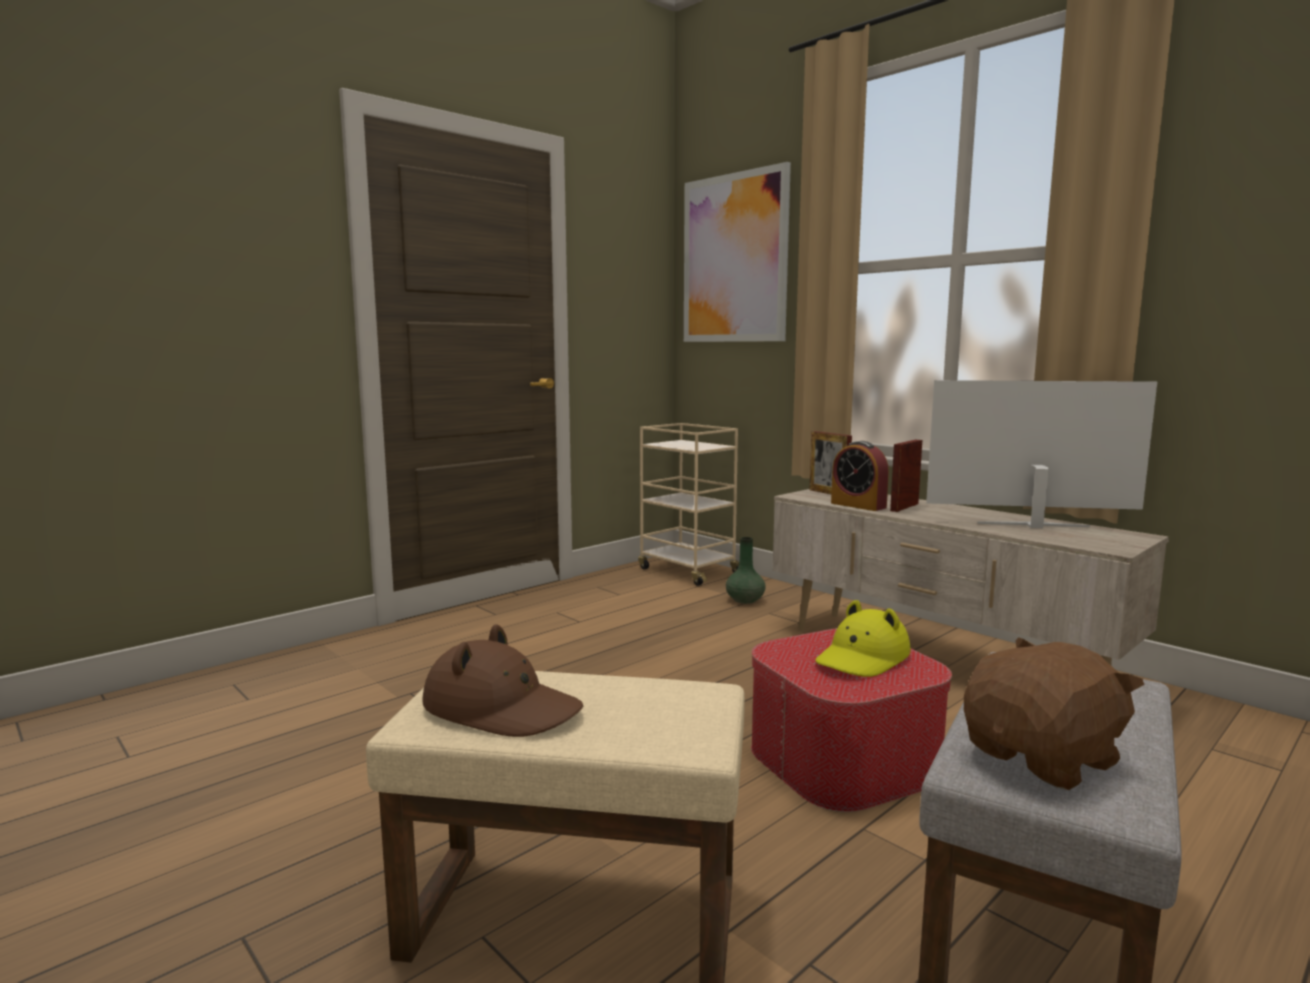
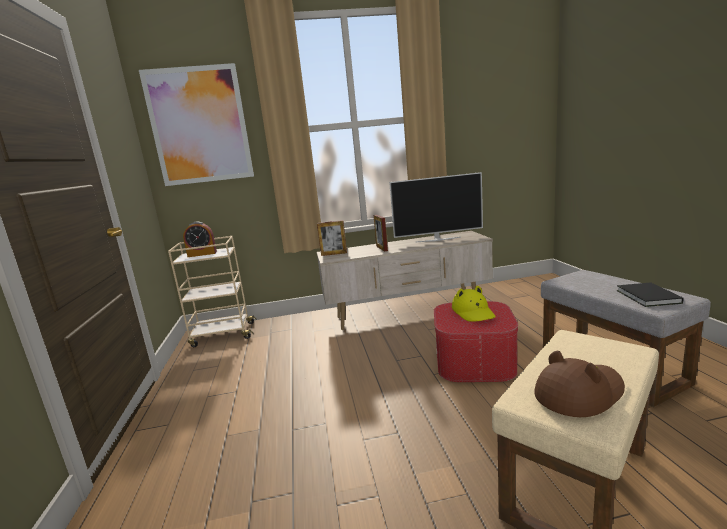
camera: 55 degrees left, 5 degrees up
green vase [726,537,766,604] -> none
alarm clock [831,441,889,511] -> alarm clock moved to [183,222,217,257]
television [926,380,1157,528] -> television turned 135 degrees counterclockwise [389,172,483,243]
brown plush toy [964,637,1145,790] -> black book [617,282,684,307]

